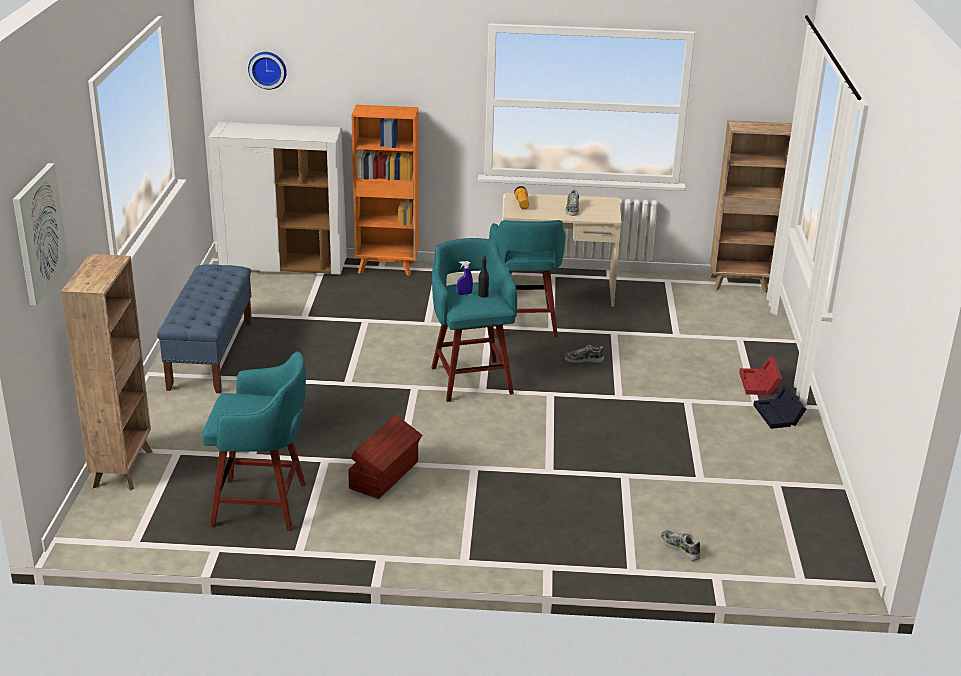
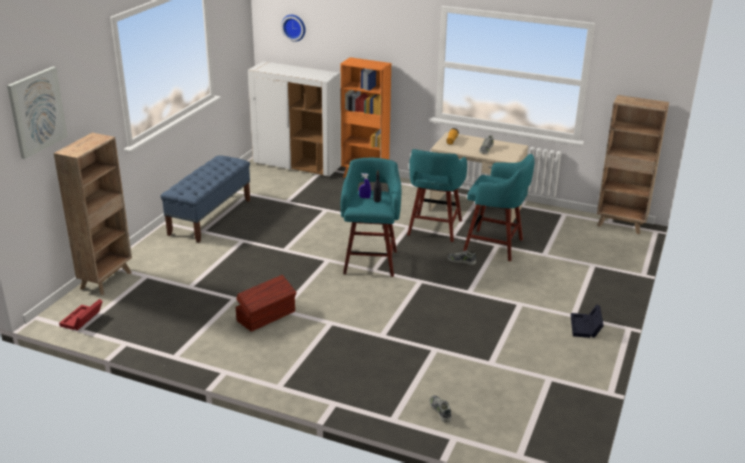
camera: 20 degrees right, 0 degrees up
turquoise stool [202,351,306,531] -> turquoise stool moved to [463,154,535,261]
red storage box [739,356,782,395] -> red storage box moved to [59,299,103,330]

